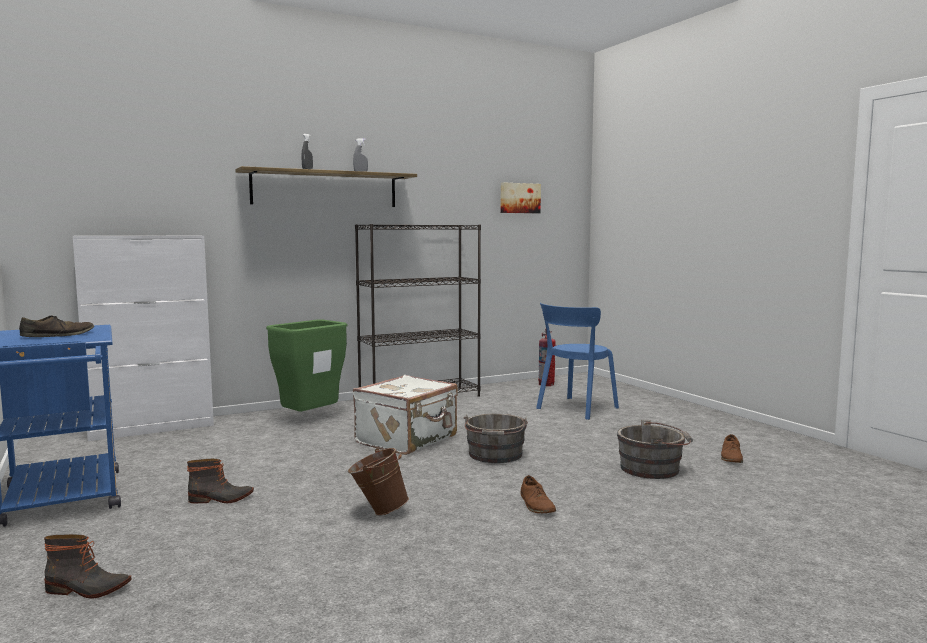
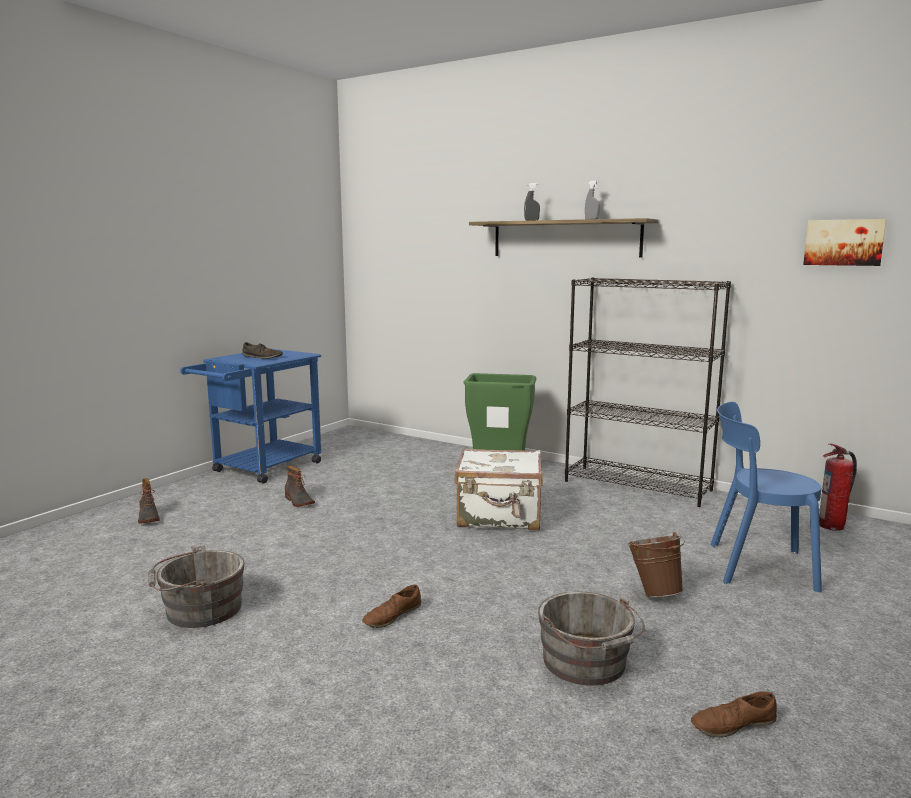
camera: 60 degrees right, 5 degrees up
white cabinet [73,236,214,441] -> none
brown bucket [348,448,409,516] -> brown bucket moved to [627,532,685,597]
grey bucket [464,414,528,463] -> grey bucket moved to [148,544,245,628]

